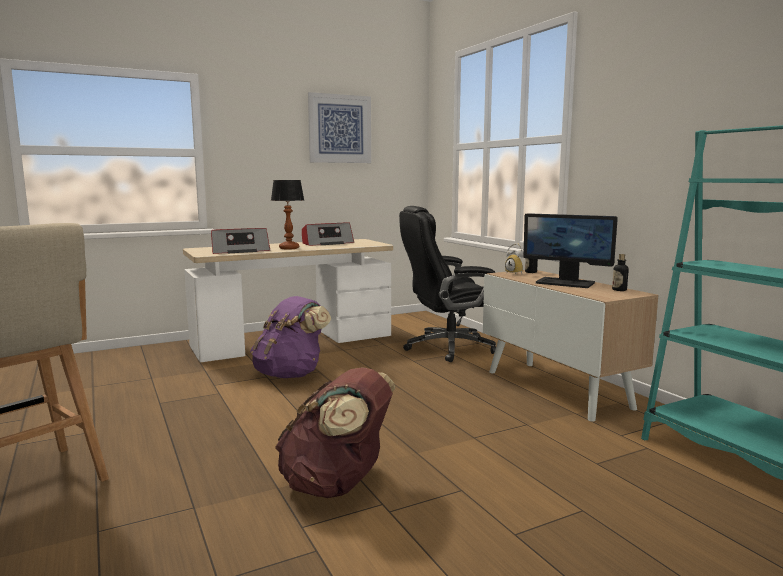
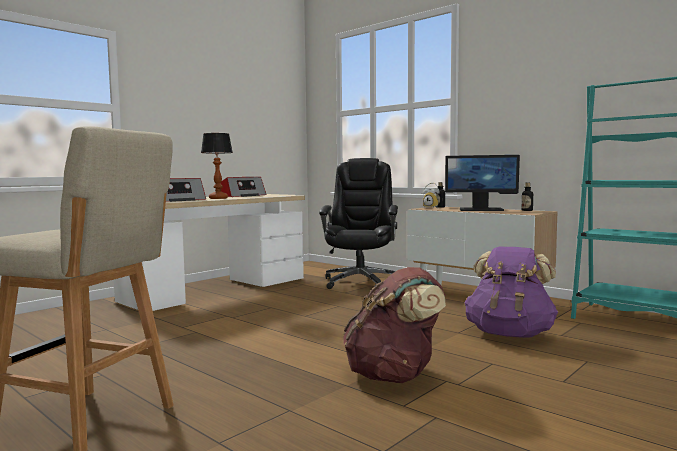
camera: 20 degrees left, 5 degrees down
purple backpack [250,296,331,378] -> purple backpack moved to [464,247,558,338]
picture [308,92,371,163] -> none
black office chair [399,206,496,362] -> black office chair turned 135 degrees clockwise [319,158,398,289]

